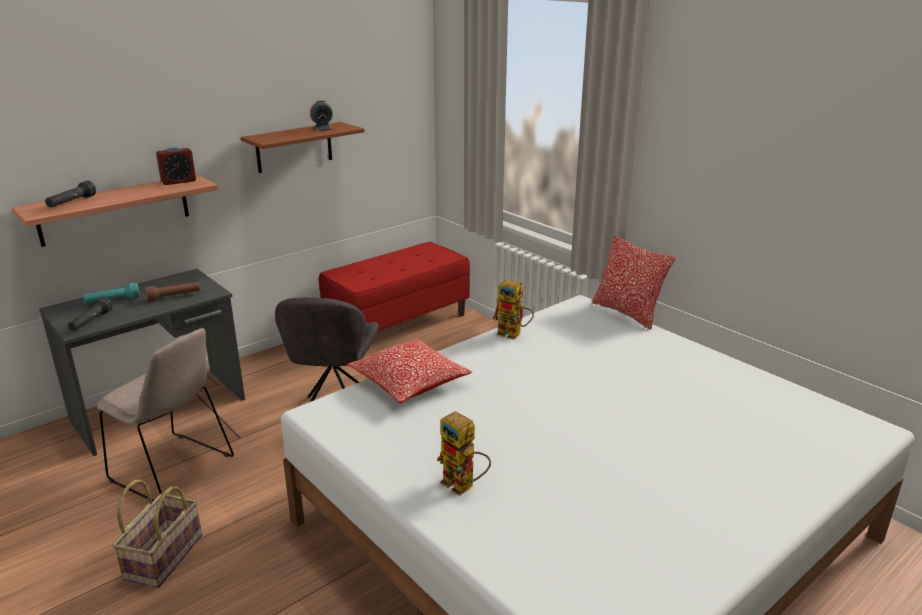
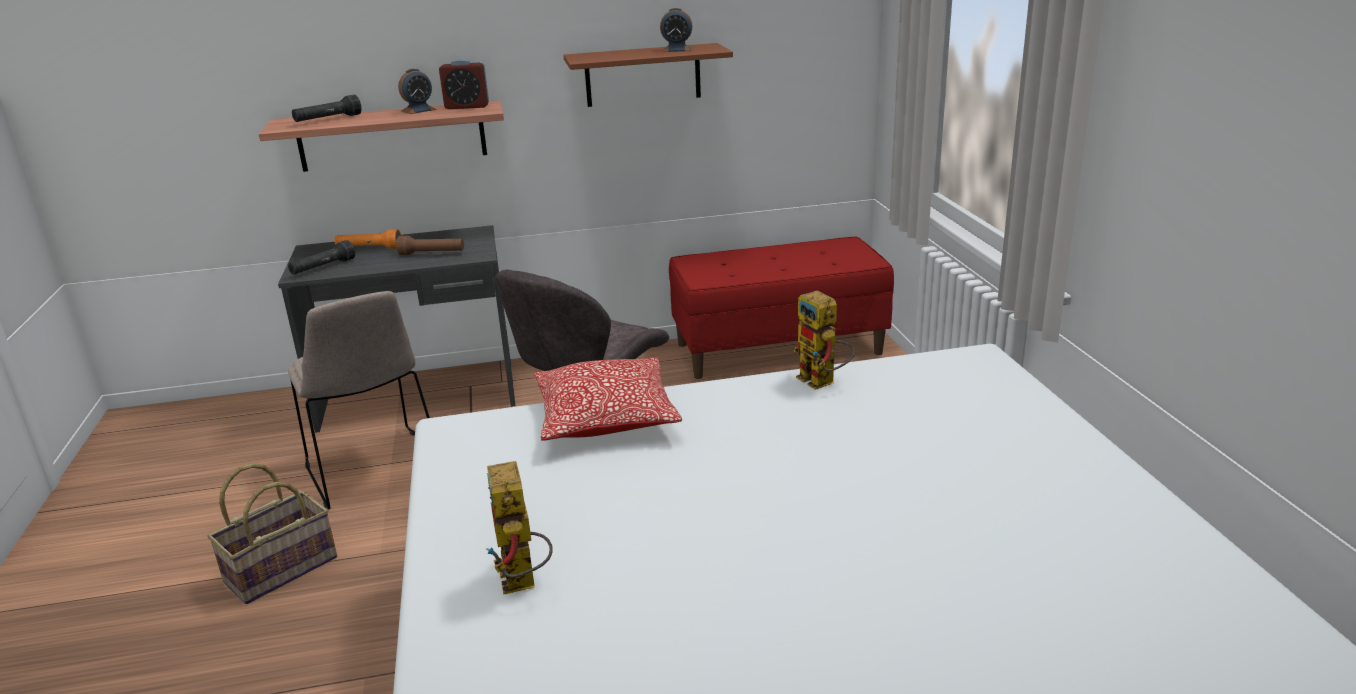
camera: 30 degrees right, 0 degrees up
turquoise flashlight [83,282,140,304] -> orange flashlight [334,229,401,249]
pillow [592,235,676,330] -> none
none -> alarm clock [398,69,437,114]

